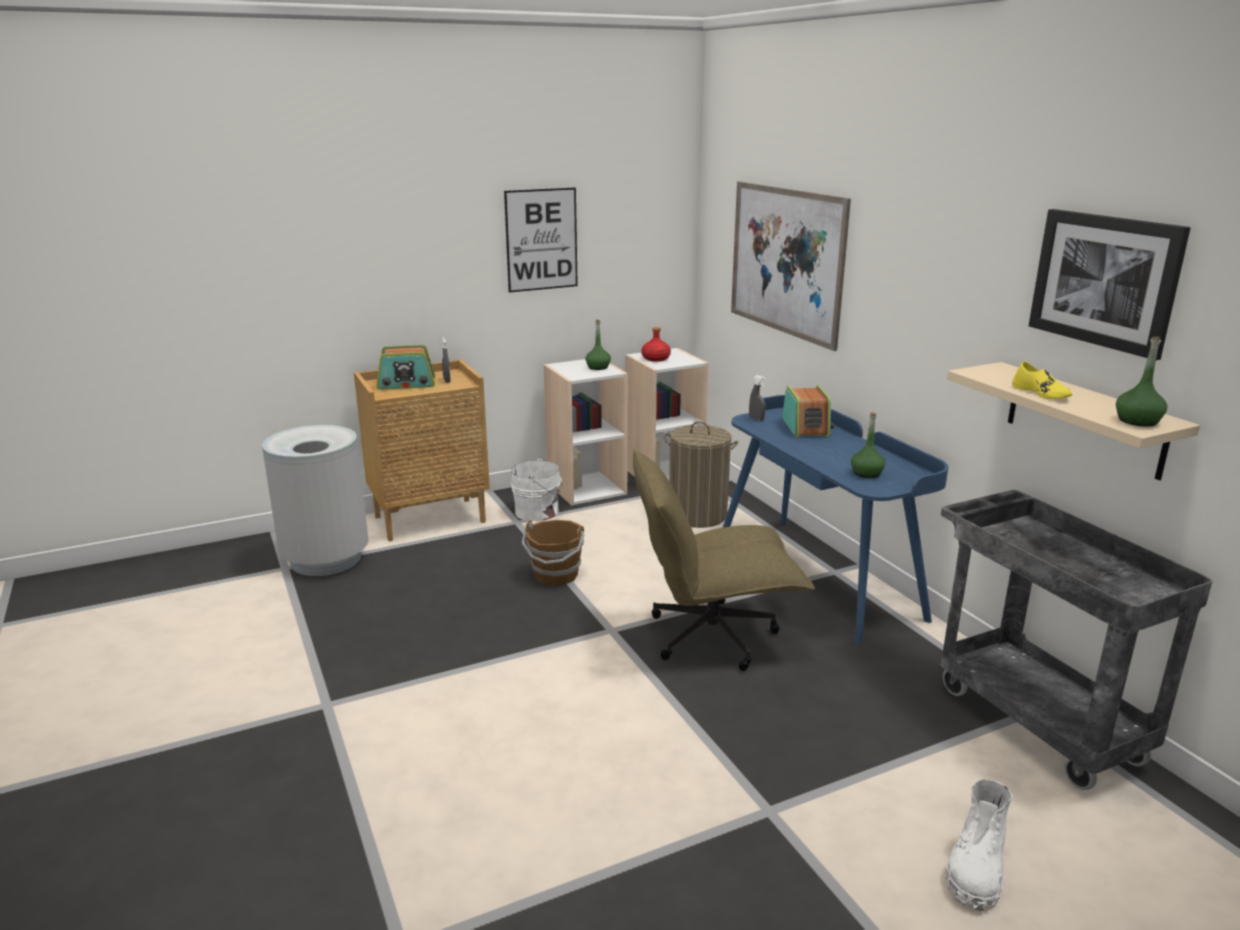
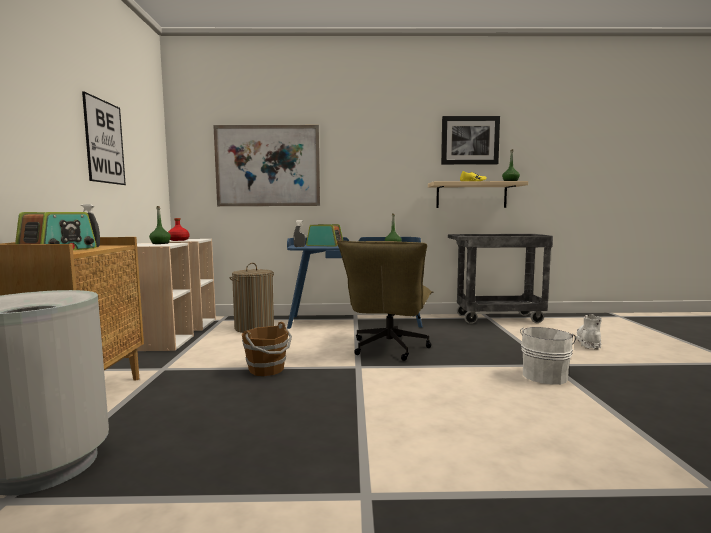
camera: 65 degrees left, 15 degrees down
white bucket [511,458,562,521] -> white bucket moved to [520,327,576,385]
white boot [945,779,1012,911] -> white boot turned 120 degrees counterclockwise [576,314,602,350]

